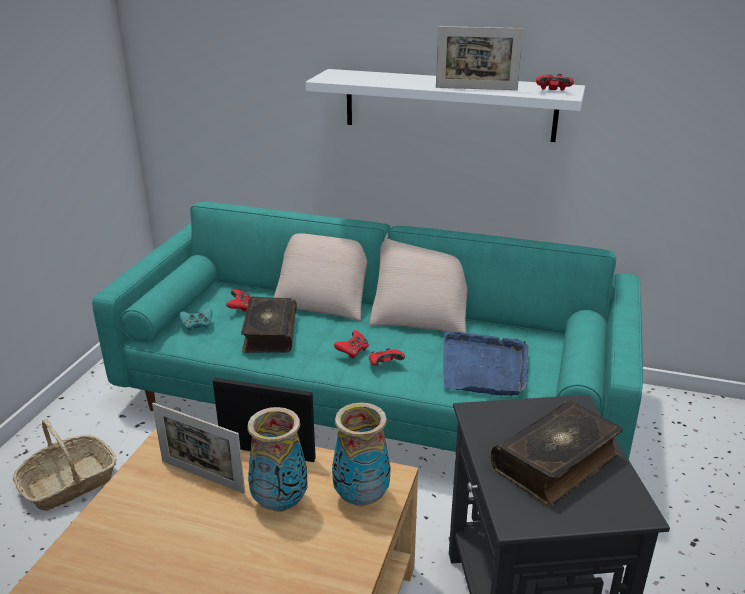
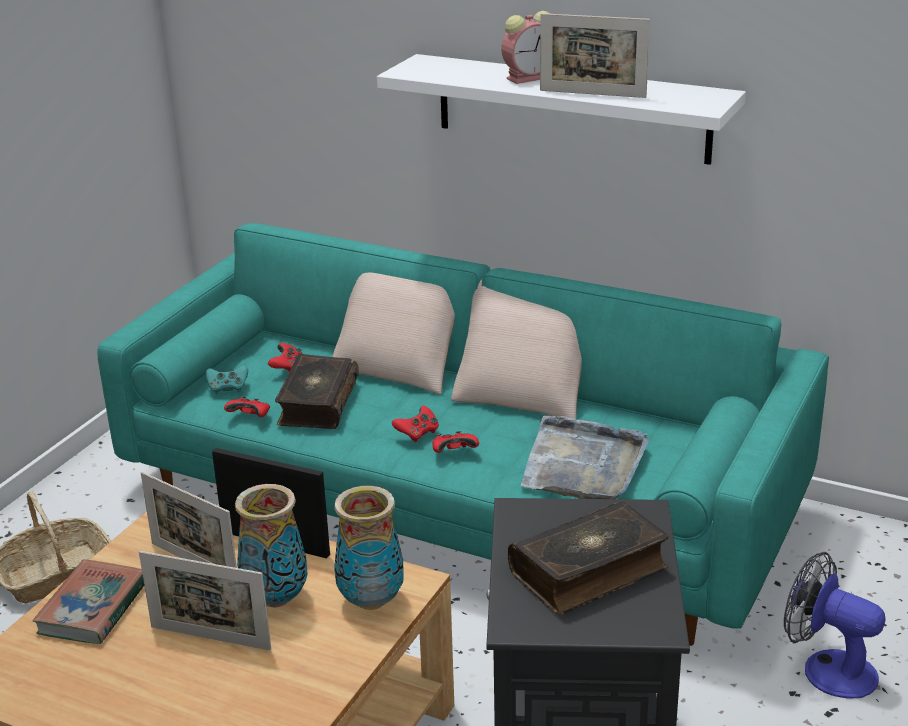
camera: 10 degrees right, 0 degrees up
blue tray [443,332,529,396] -> grey tray [521,416,649,499]
red game controller [536,74,574,91] -> red game controller moved to [224,396,270,417]
none -> book [32,559,144,644]
none -> picture frame [139,551,271,650]
none -> alarm clock [501,11,550,84]
none -> fan [784,552,886,699]

